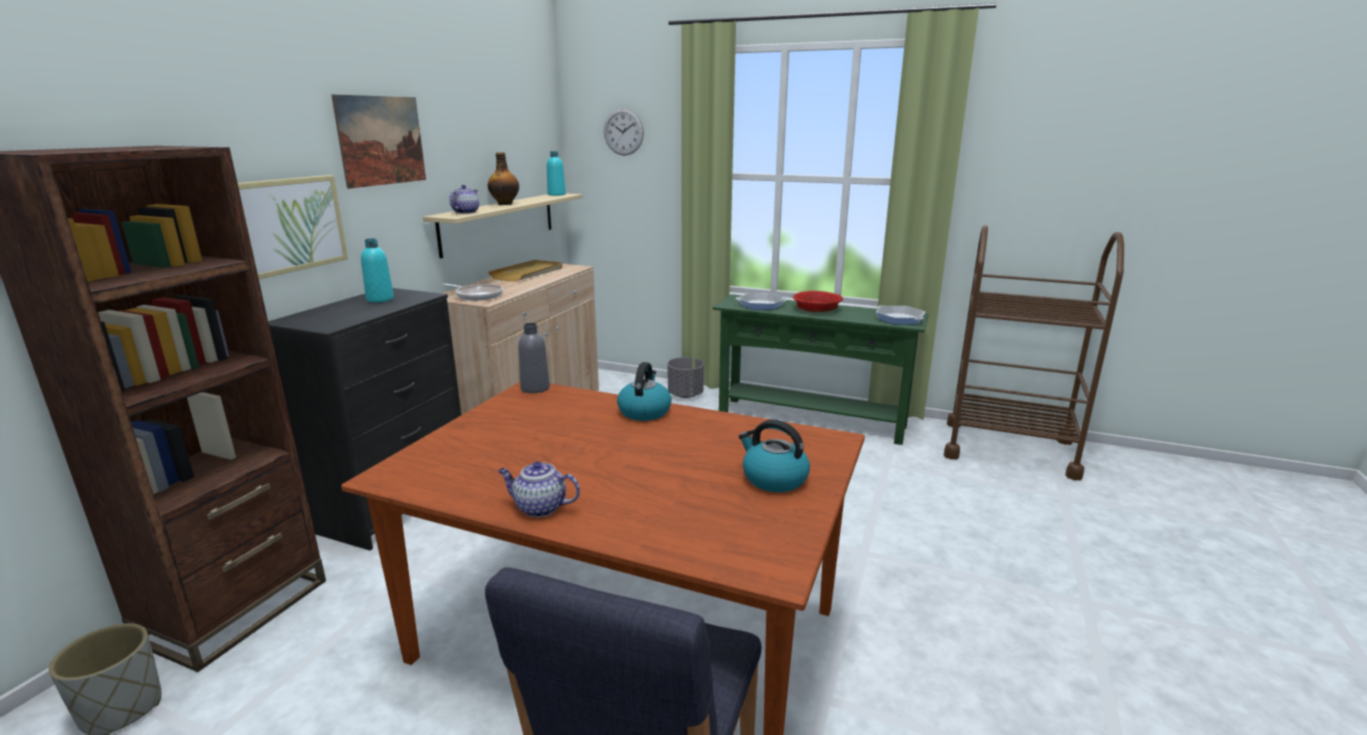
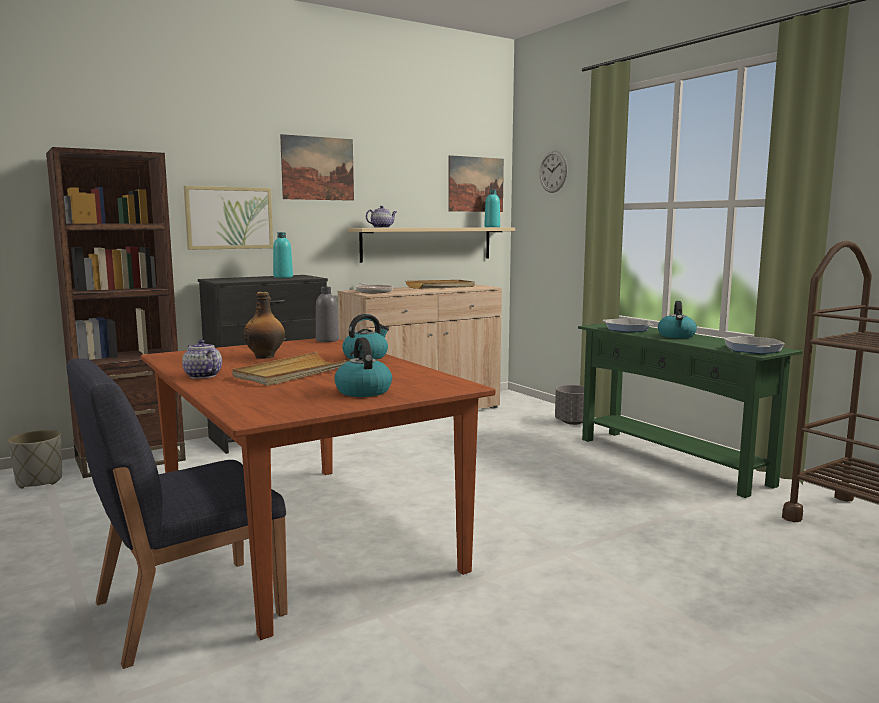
camera: 35 degrees right, 10 degrees down
bottle [488,152,519,205] -> bottle moved to [243,292,285,359]
red bowl [793,291,843,312] -> kettle [658,301,697,338]
none -> beige tray [232,352,351,386]
none -> picture [448,155,504,212]

